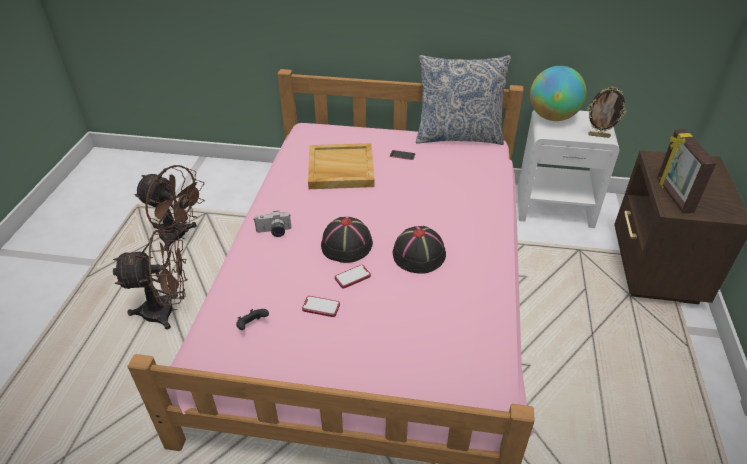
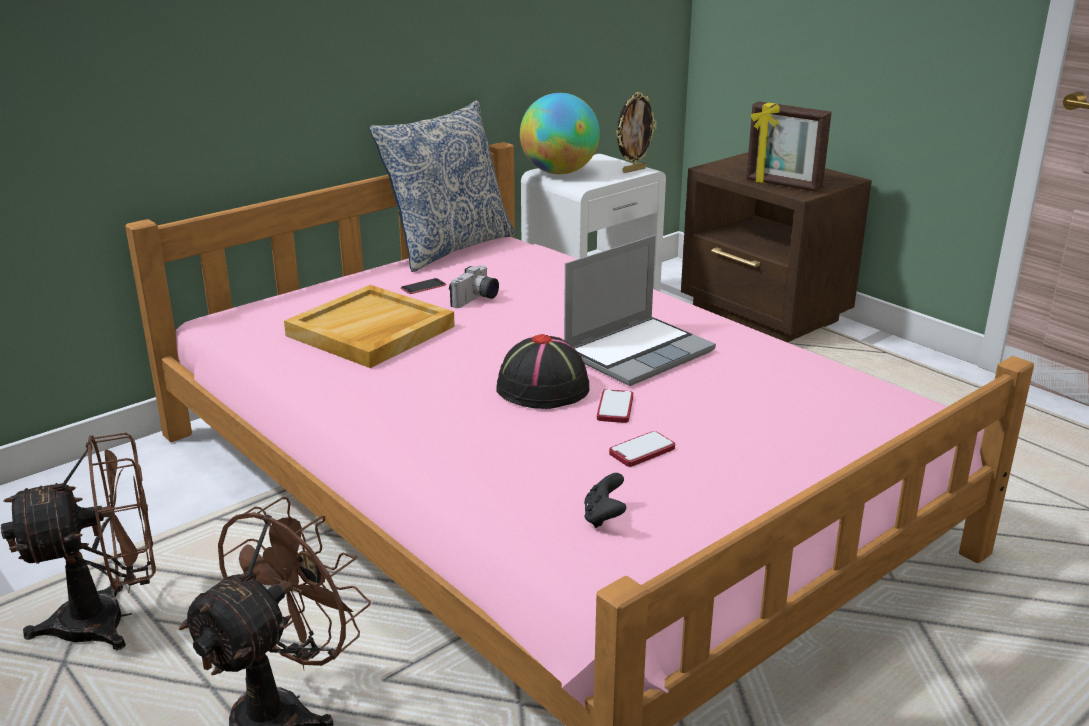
camera: 50 degrees left, 15 degrees down
camera [254,211,291,237] -> camera moved to [449,265,499,308]
black hat [393,226,446,274] -> laptop [564,235,716,386]

